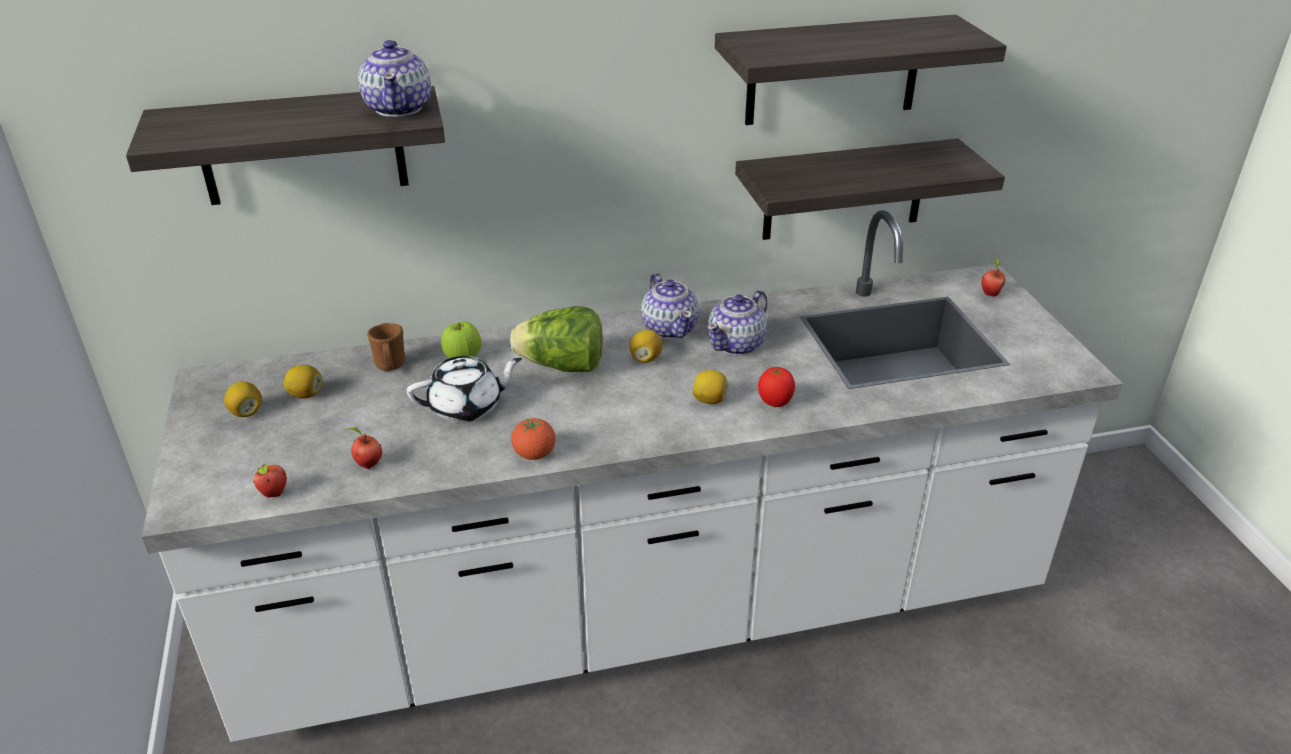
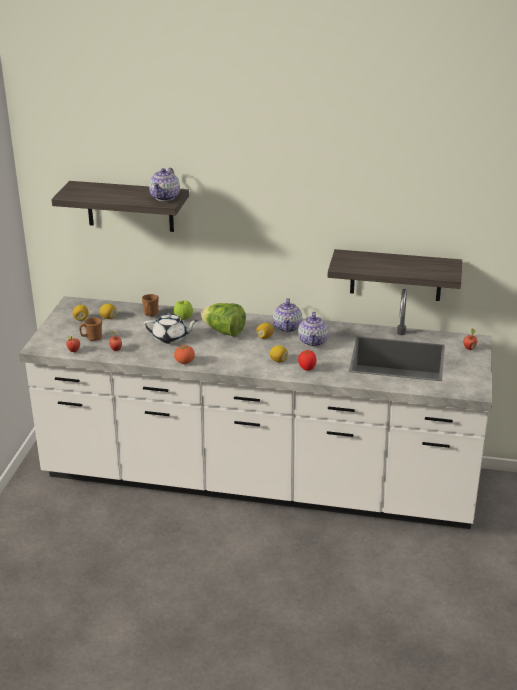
camera: 25 degrees right, 5 degrees down
teapot [707,290,767,355] -> teapot turned 60 degrees counterclockwise [298,312,329,347]
shelf [715,15,1007,125] -> none
none -> brown mug [79,317,102,341]

